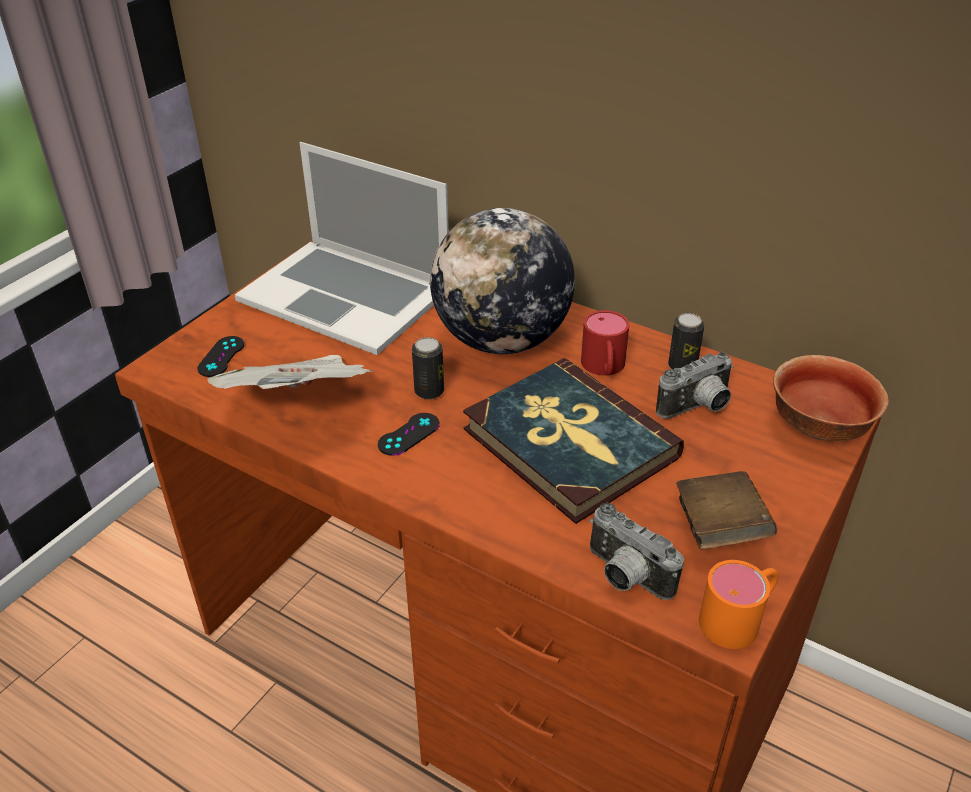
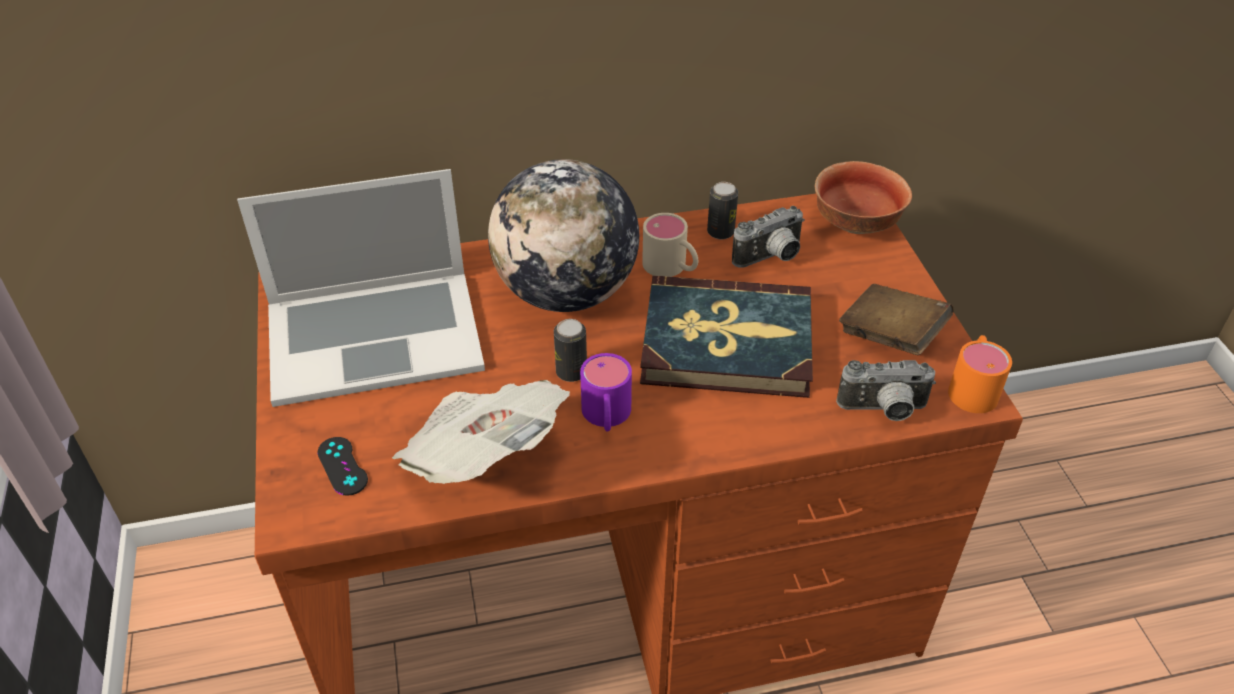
camera: 45 degrees left, 5 degrees up
black game controller [378,413,440,456] -> purple mug [580,353,632,431]
red mug [581,310,629,375] -> beige mug [642,213,698,277]
camera [656,352,733,419] -> camera turned 45 degrees clockwise [732,206,805,268]

